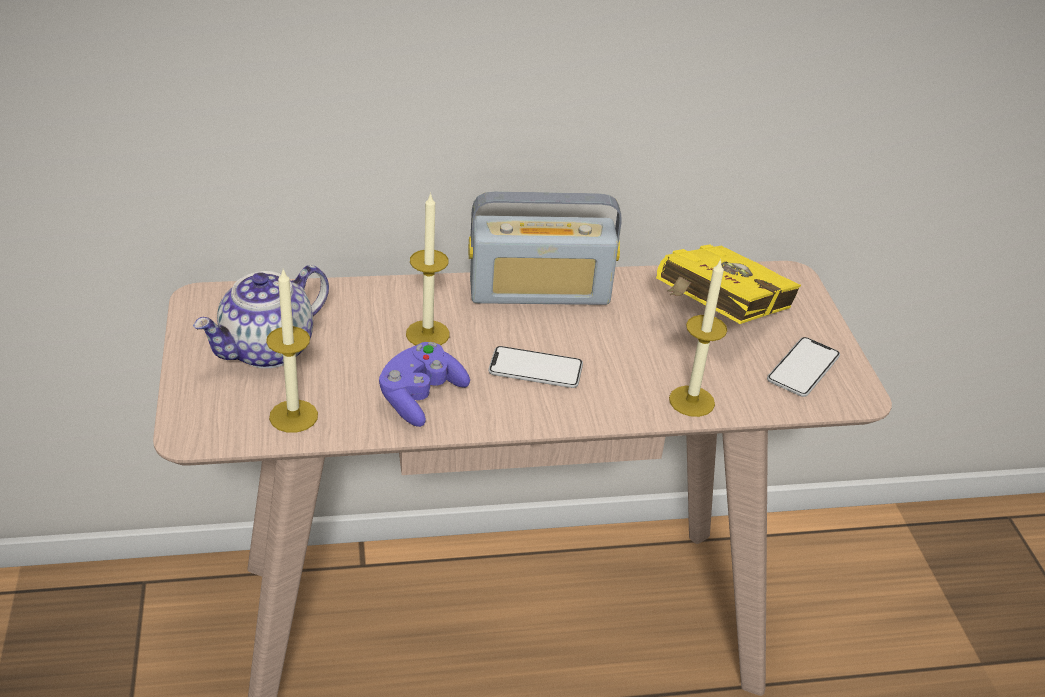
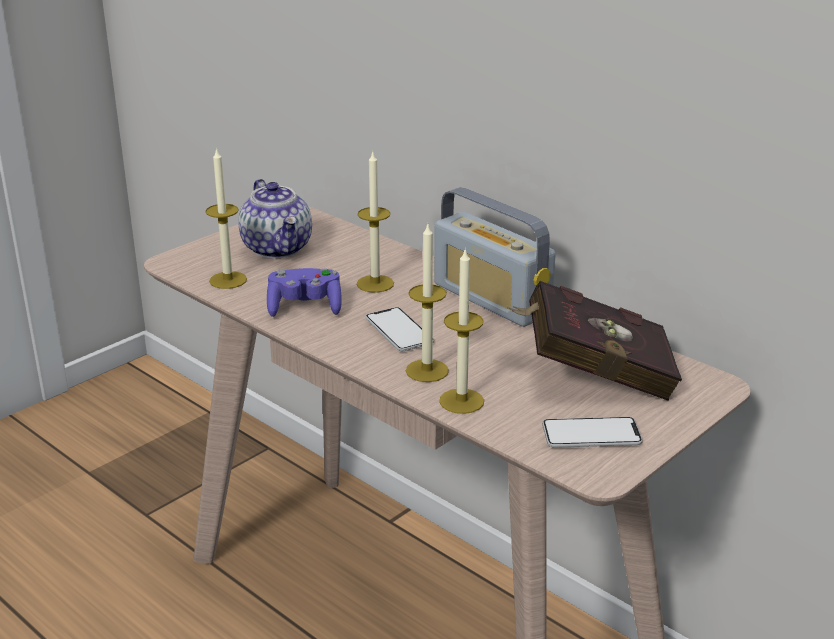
camera: 55 degrees right, 10 degrees down
teapot [193,265,329,368] -> teapot turned 120 degrees counterclockwise [238,179,312,259]
yellow book [656,245,801,324] -> red book [507,281,682,401]
none -> candle [406,224,449,382]

